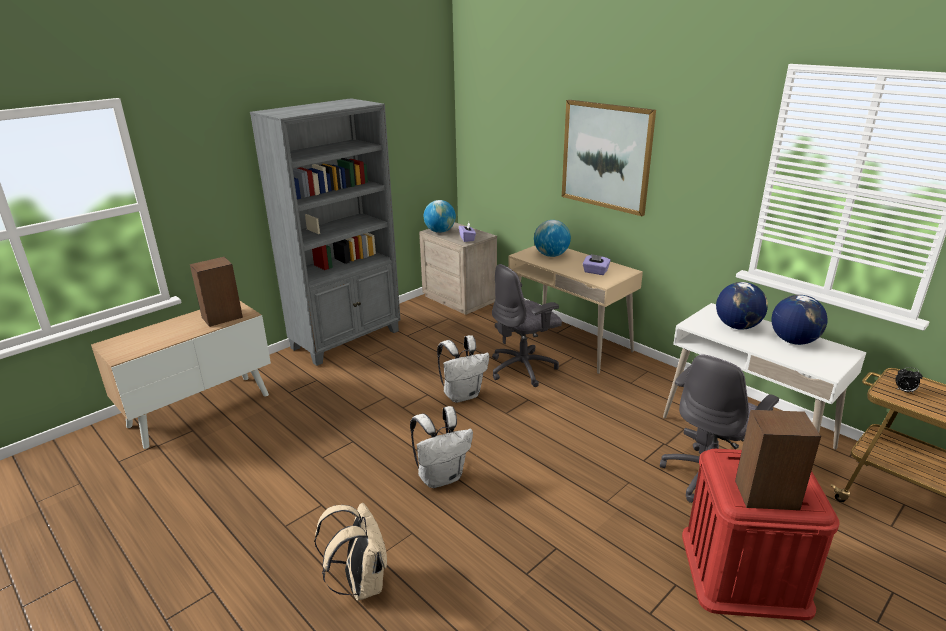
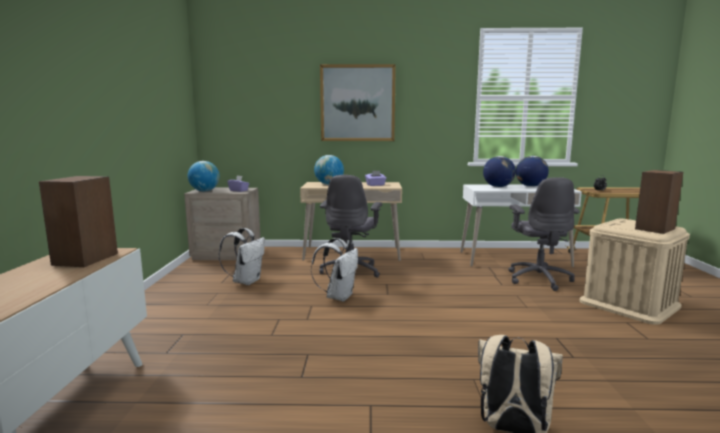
camera: 45 degrees left, 15 degrees down
grey bookcase [250,98,401,366] -> none
white backpack [410,406,473,488] -> white backpack moved to [219,228,265,285]
red storage box [682,449,840,620] -> beige storage box [580,218,690,325]

